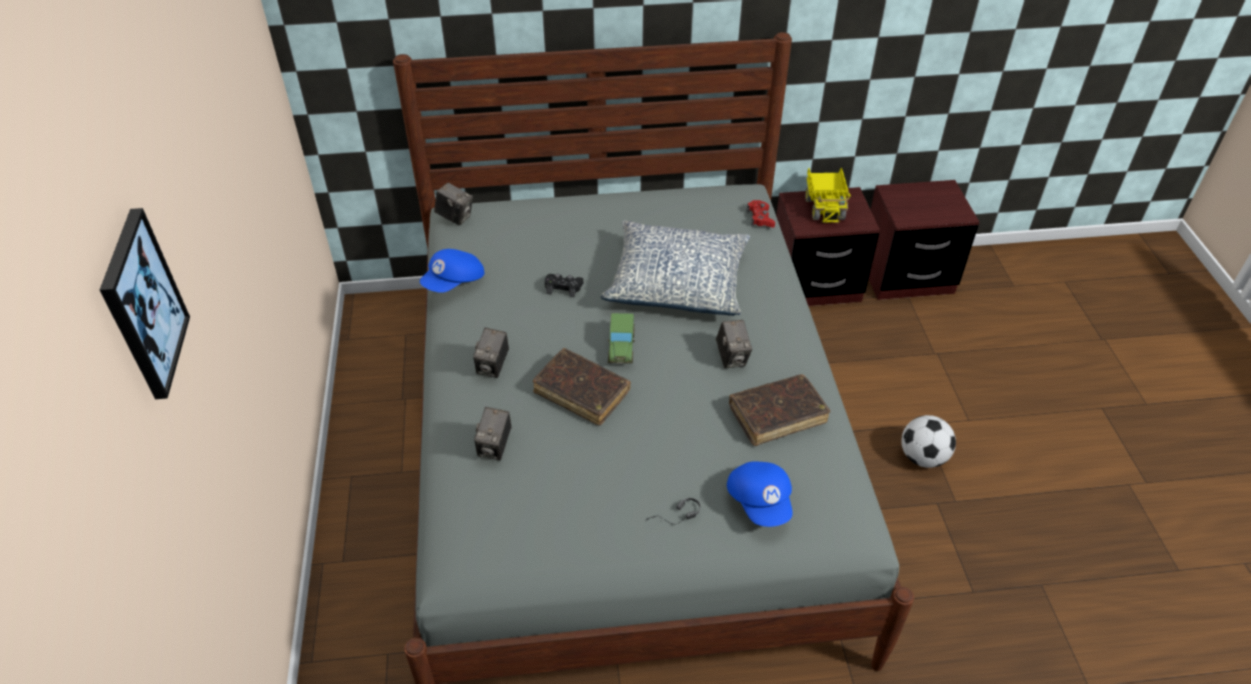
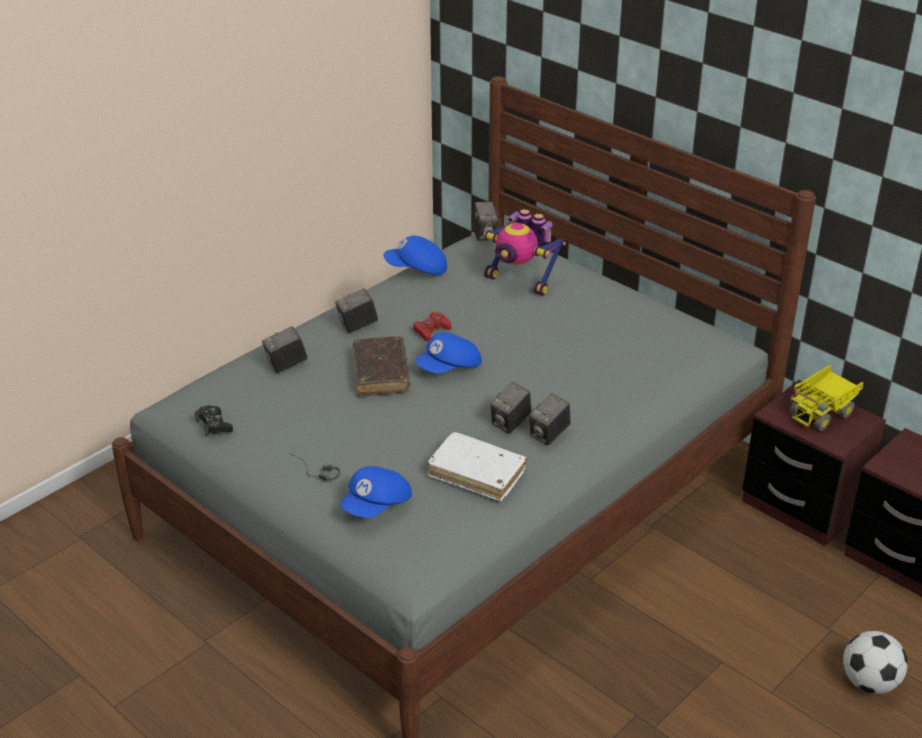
camera: 50 degrees right, 10 degrees down
picture [100,208,190,399] -> none
black game controller [545,273,583,297] -> black game controller moved to [195,405,233,437]
pillow [600,220,750,316] -> none
toy car [608,313,635,364] -> blue cap [415,333,482,373]
brown book [729,374,830,446] -> white book [428,432,527,501]
red game controller [747,200,775,228] -> red game controller moved to [413,312,451,342]
football [901,415,956,468] -> football moved to [843,631,908,694]
none -> toy robot [484,209,566,296]
none -> camera [529,393,570,446]

